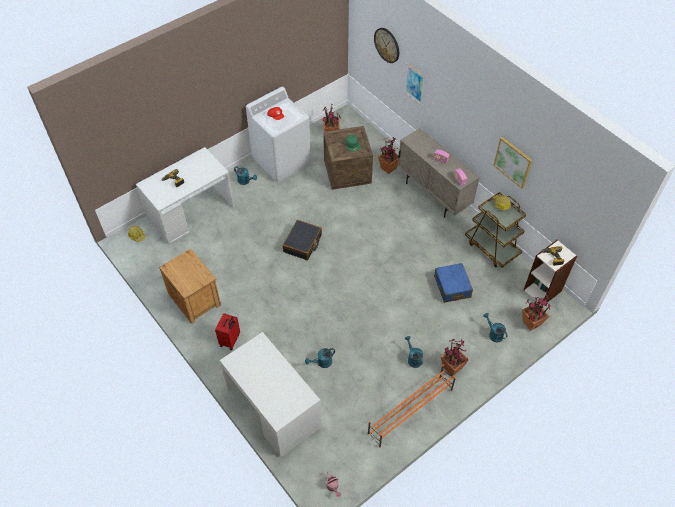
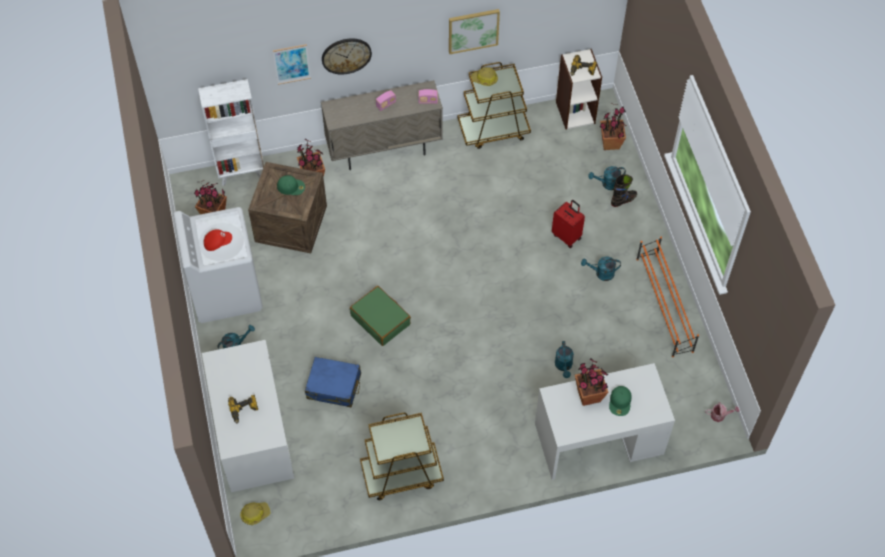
camera: 65 degrees left, 5 degrees up
brown nightstand [159,249,221,324] -> brown cart [360,413,444,500]
red suitcase [215,313,240,350] -> red suitcase moved to [552,200,585,248]
black suitcase [283,220,322,260] -> green suitcase [350,286,411,346]
wall clock [374,28,399,63] -> wall clock moved to [322,38,372,75]
blue suitcase [434,263,473,303] -> blue suitcase moved to [305,357,361,407]
potted plant [441,339,469,376] -> potted plant moved to [575,358,609,406]
none -> white bookcase [198,79,264,186]
none -> green cap [609,386,631,416]
none -> black boot [611,174,637,207]

